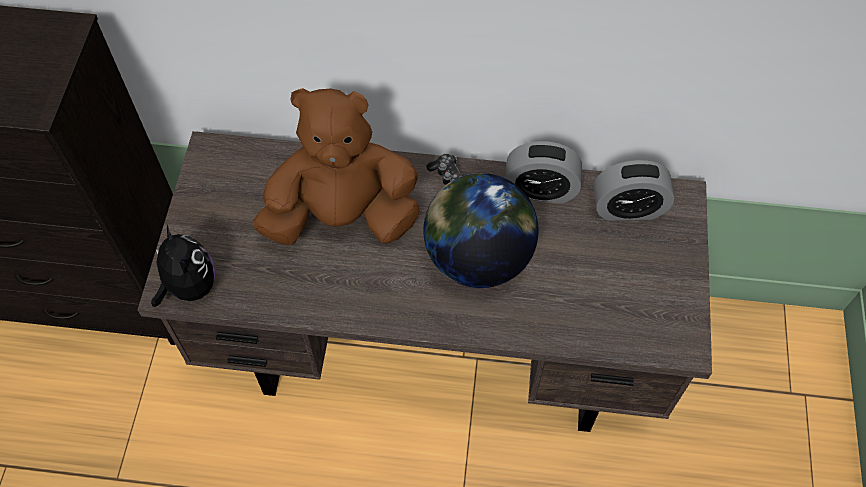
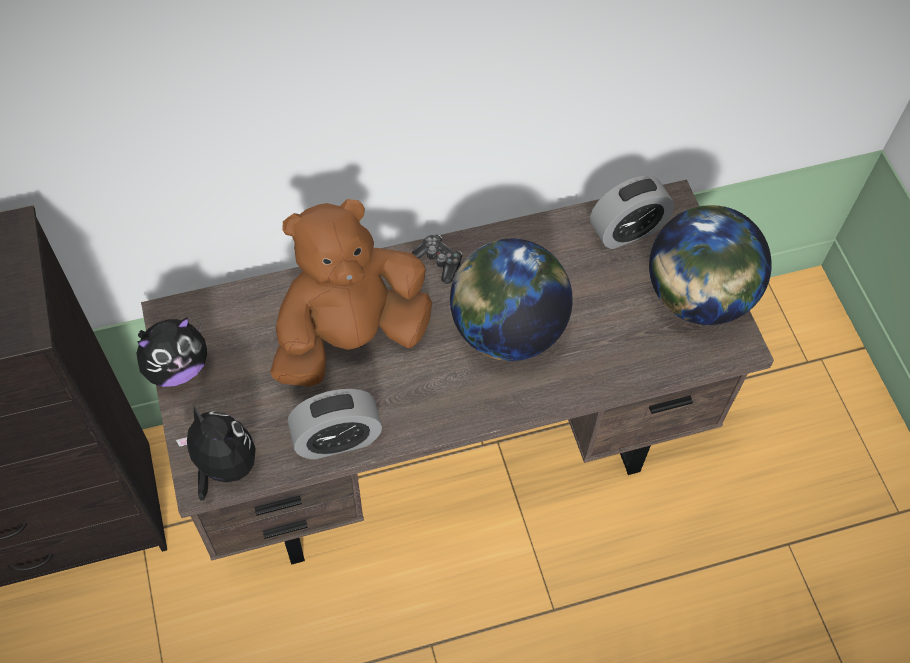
camera: 25 degrees left, 0 degrees up
alarm clock [505,141,582,204] -> alarm clock moved to [288,389,382,459]
none -> plush toy [137,317,207,387]
none -> globe [649,205,772,325]

